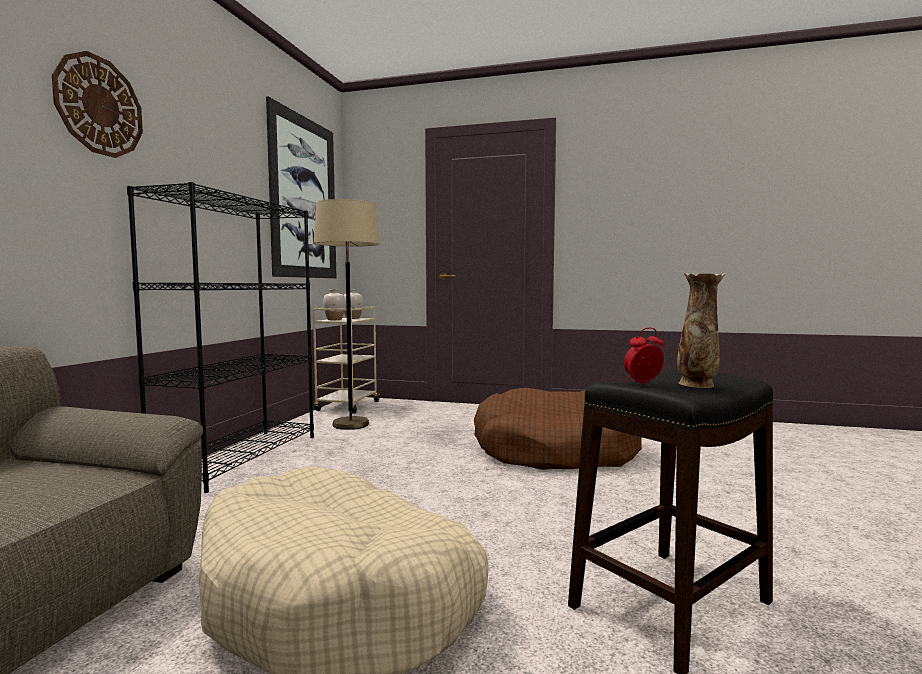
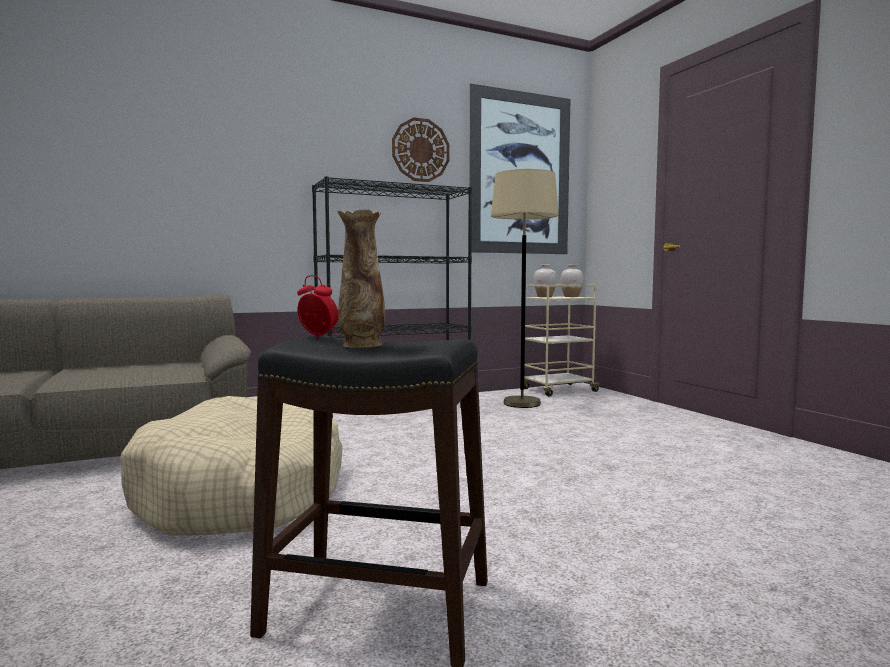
camera: 50 degrees right, 0 degrees up
wall clock [52,51,143,158] -> wall clock moved to [392,117,449,182]
brown dog bed [474,388,642,470] -> none

